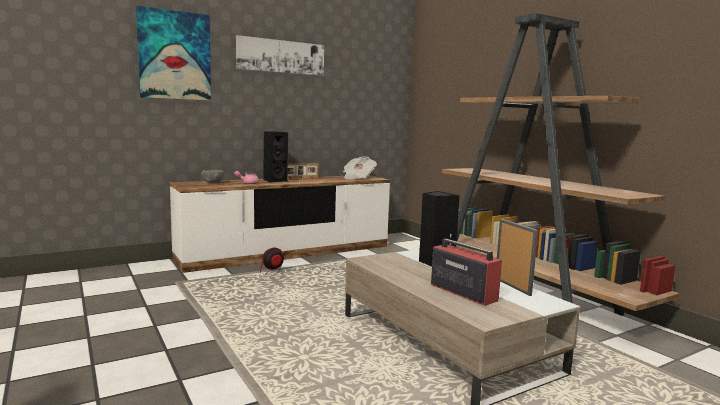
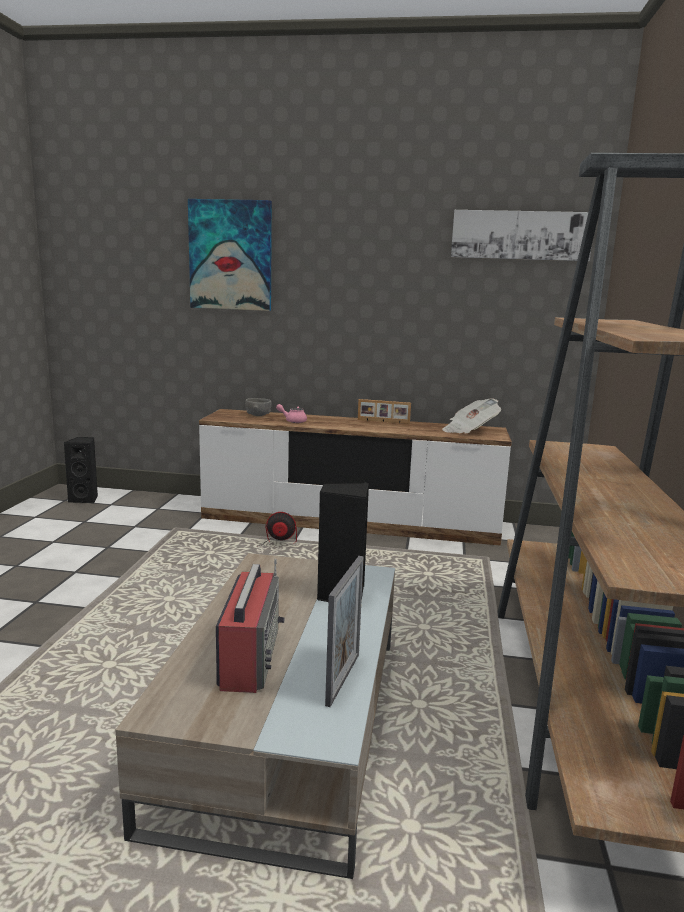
camera: 40 degrees right, 5 degrees up
picture [236,35,324,76] -> picture moved to [451,210,592,261]
black speaker [263,131,288,183] -> black speaker moved to [64,437,98,504]

